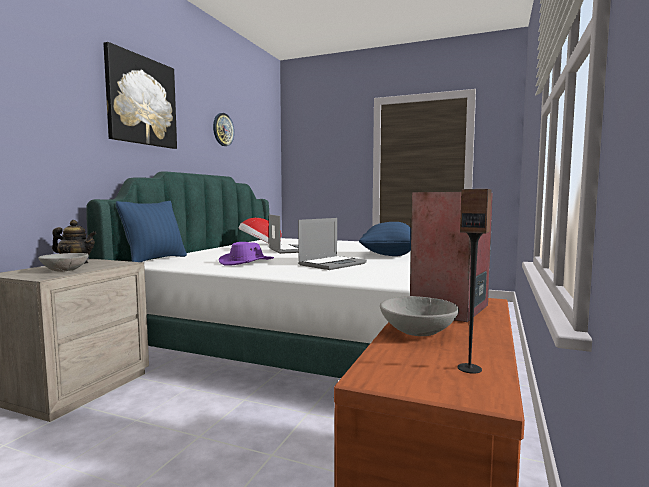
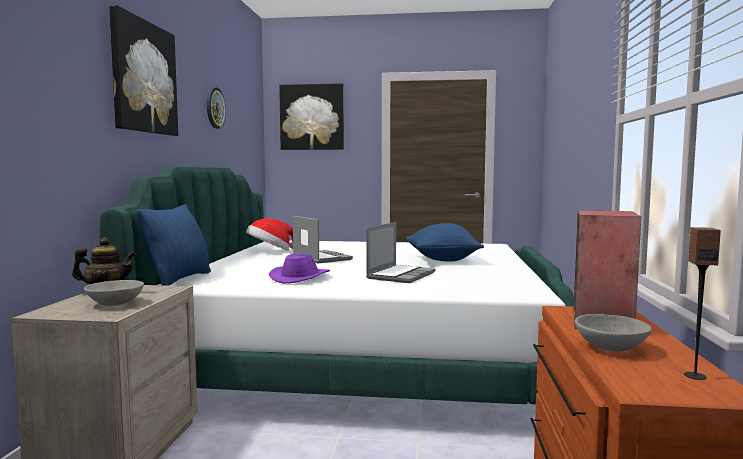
camera: 15 degrees left, 0 degrees up
none -> picture [279,83,344,150]

